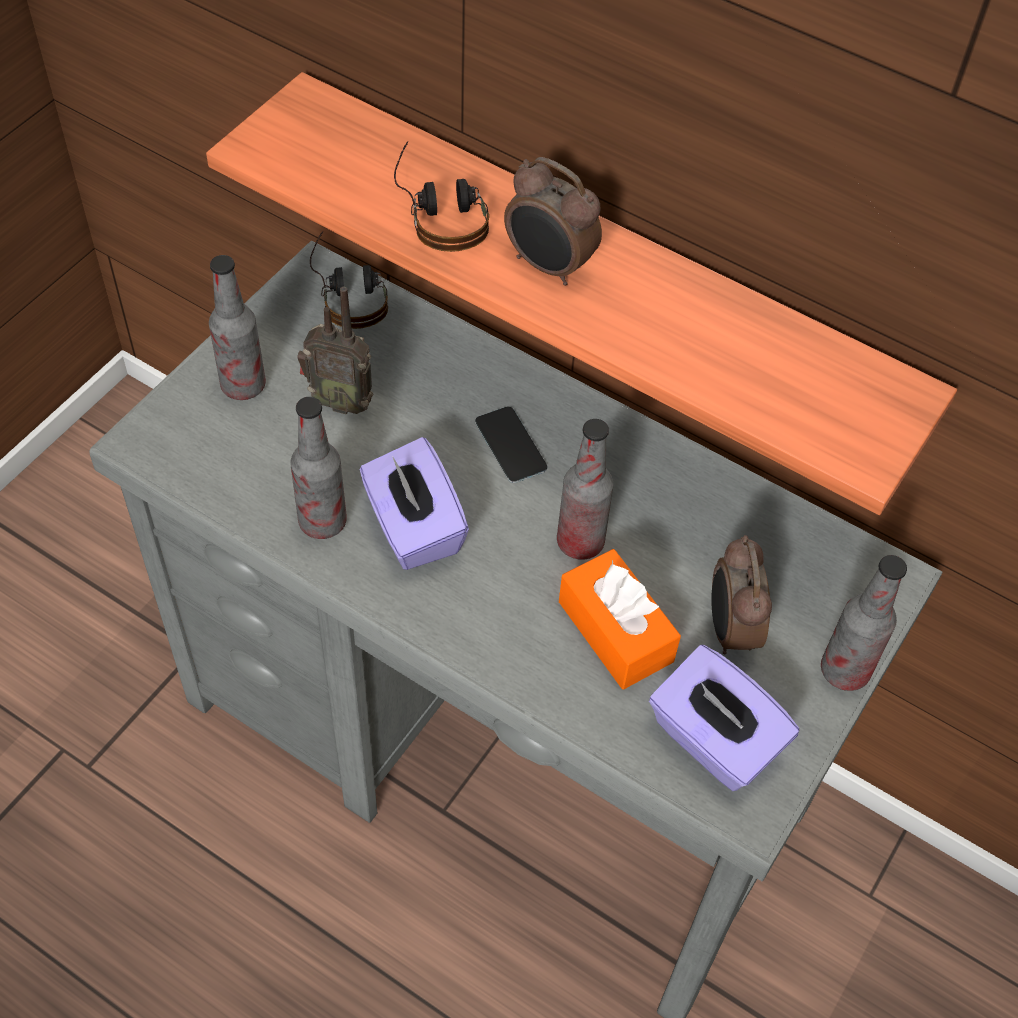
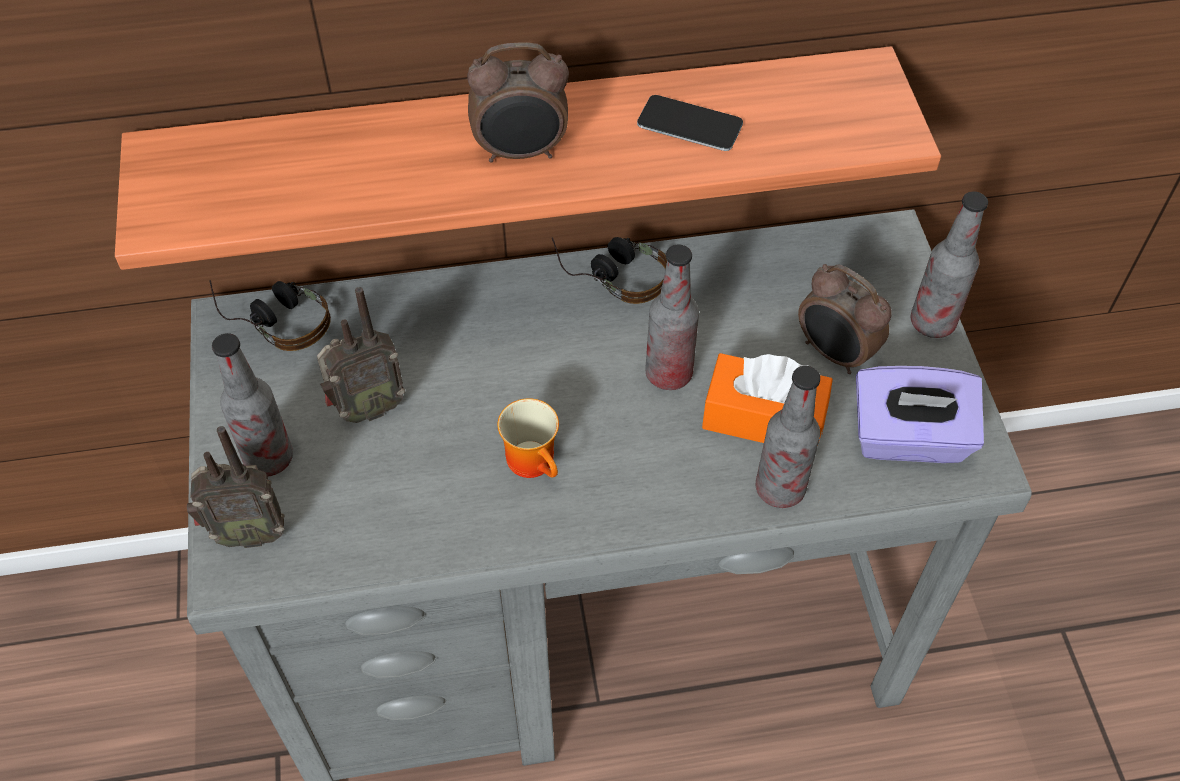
camera: 40 degrees left, 0 degrees up
bottle [290,397,347,539] -> bottle moved to [756,366,820,508]
purple tissue box [360,437,469,570] -> mug [498,398,559,478]
headphones [394,141,489,252] -> headphones moved to [552,237,667,304]
phone [475,407,547,483] -> phone moved to [637,95,743,151]
none -> radio [187,426,285,548]

